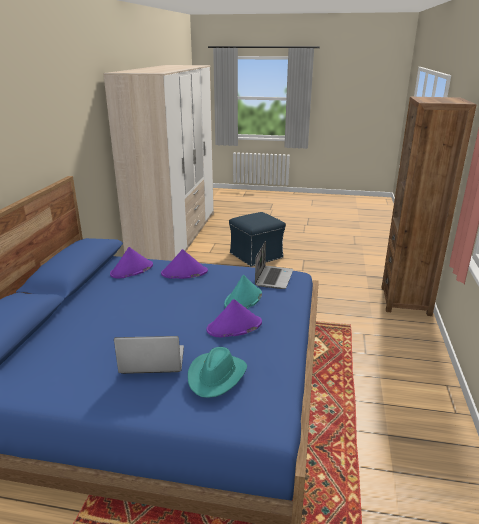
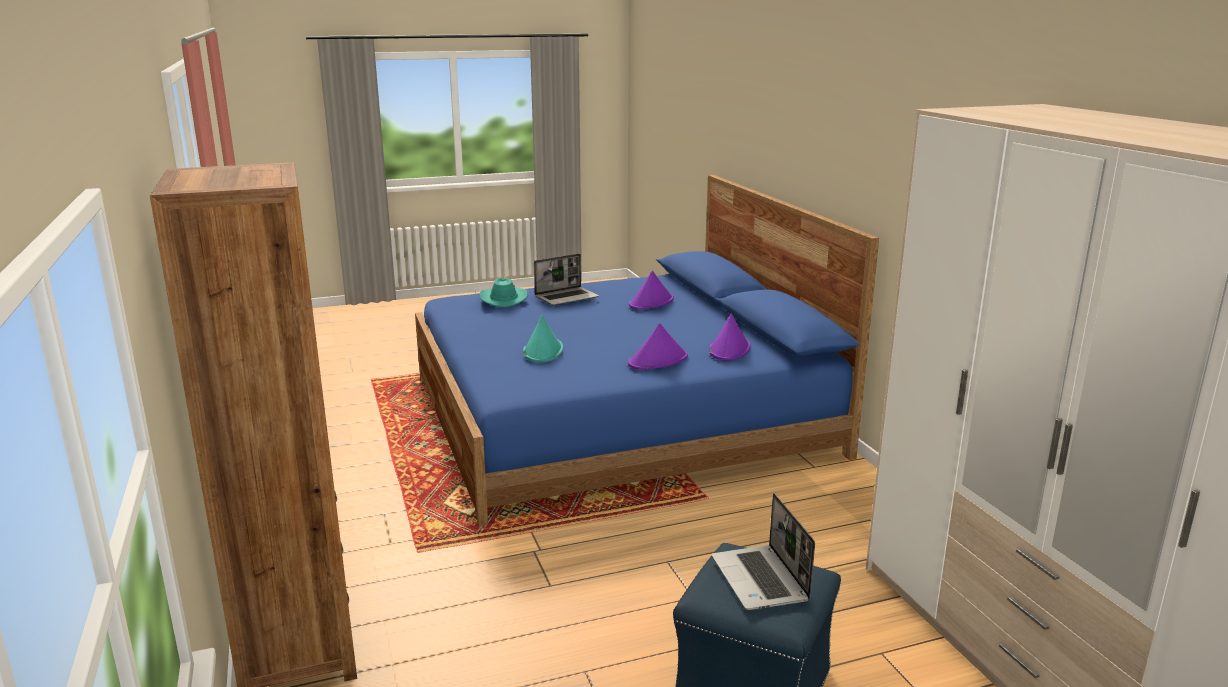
camera: 150 degrees right, 5 degrees down
purple hat [207,299,262,338] -> purple hat moved to [629,271,674,310]
laptop [255,240,293,289] -> laptop moved to [712,493,815,610]

